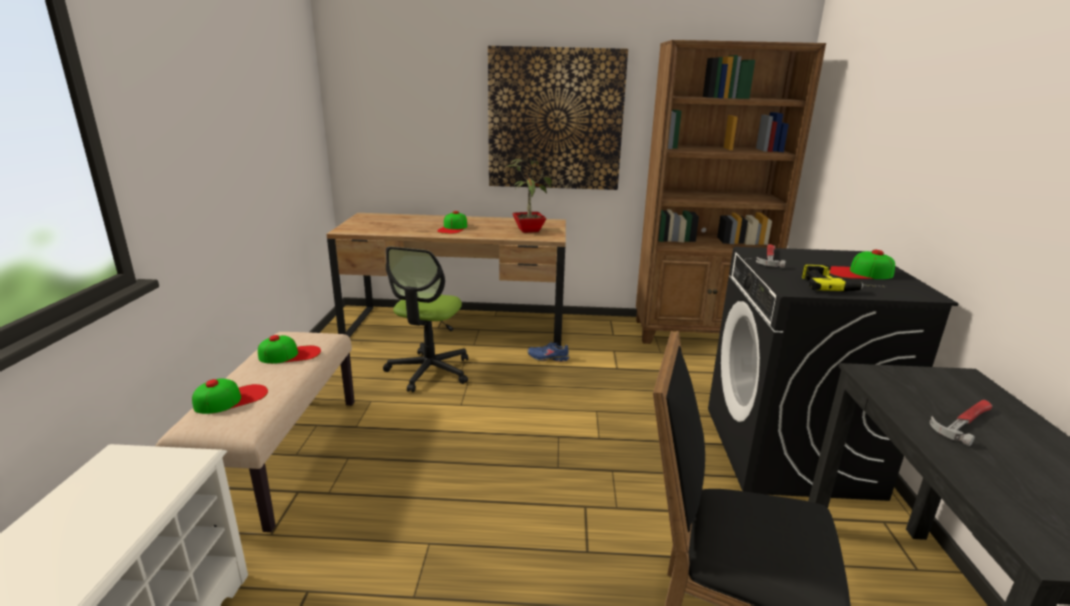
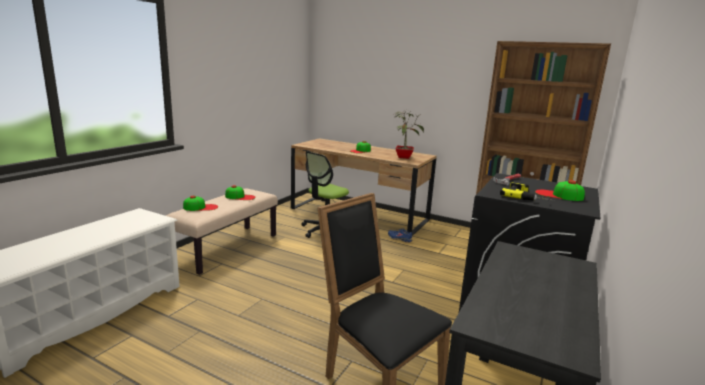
camera: 25 degrees right, 5 degrees down
picture [488,46,628,190] -> none
hammer [930,400,992,446] -> none

